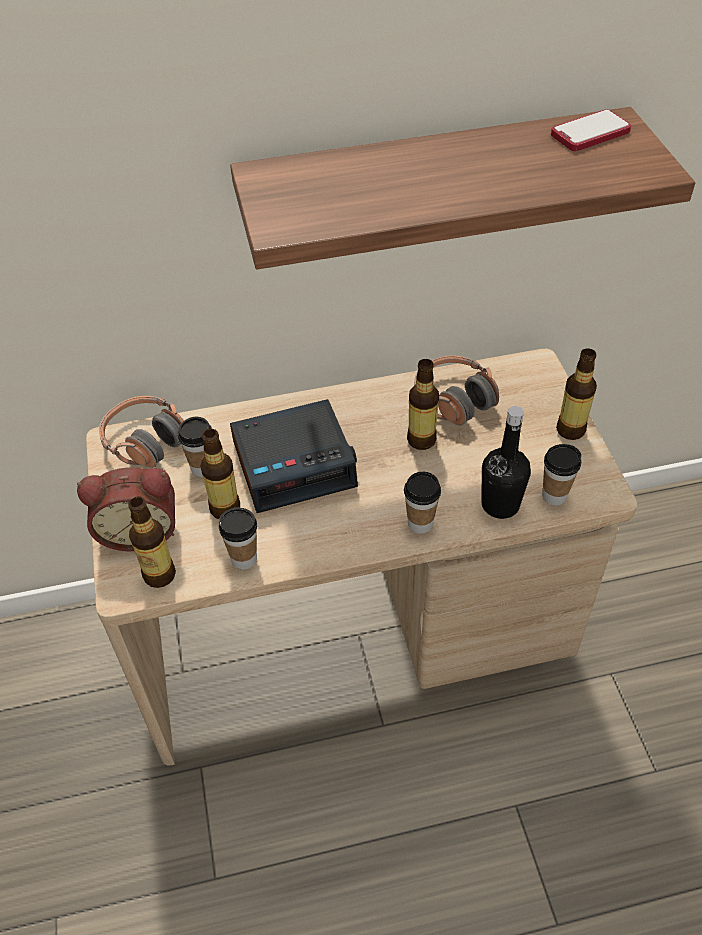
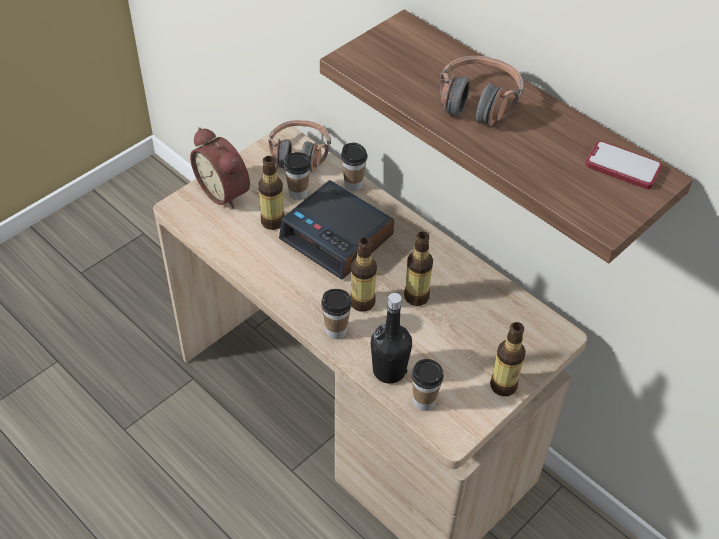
camera: 55 degrees right, 0 degrees up
bottle [128,497,176,588] -> bottle moved to [350,237,377,312]
cup [219,508,257,570] -> cup moved to [341,143,367,191]
headphones [414,355,499,425] -> headphones moved to [440,56,524,126]

